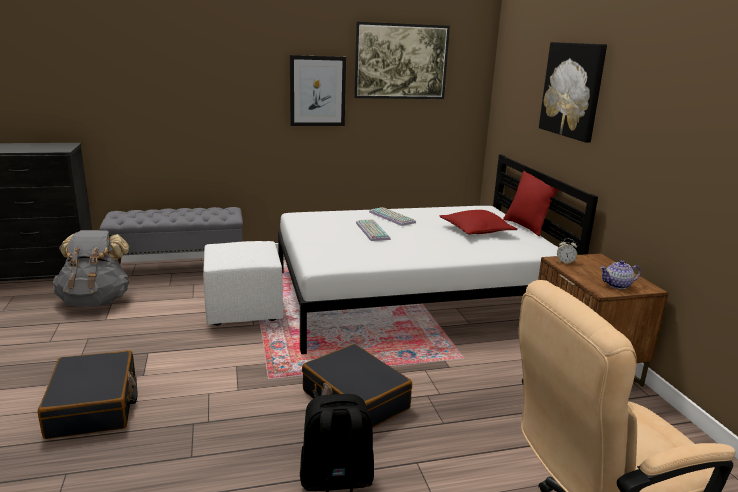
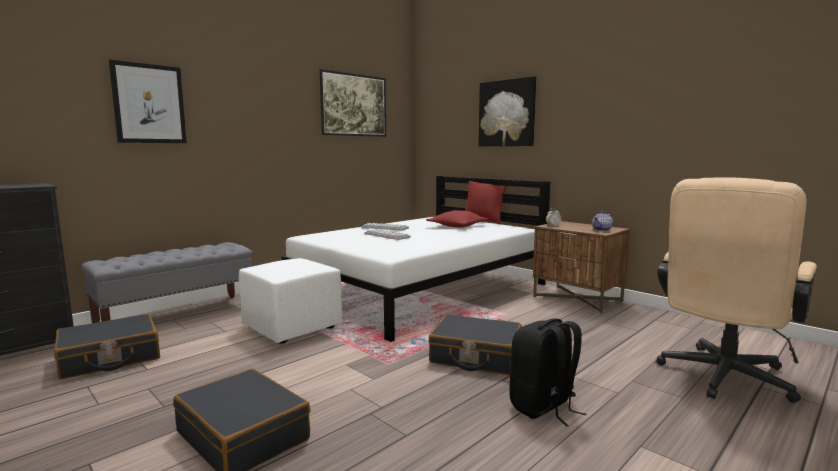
camera: 30 degrees left, 10 degrees down
grey backpack [53,230,130,307] -> black suitcase [54,314,160,379]
picture [290,55,346,126] -> picture moved to [109,60,187,143]

